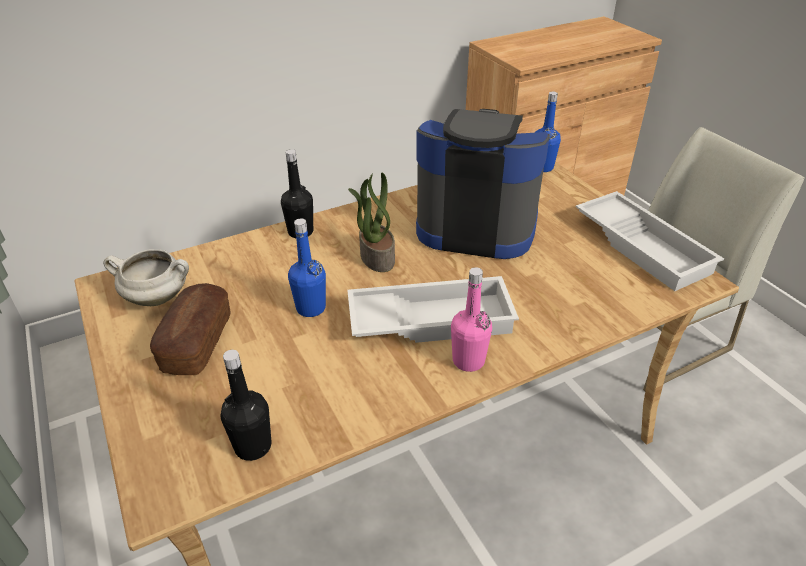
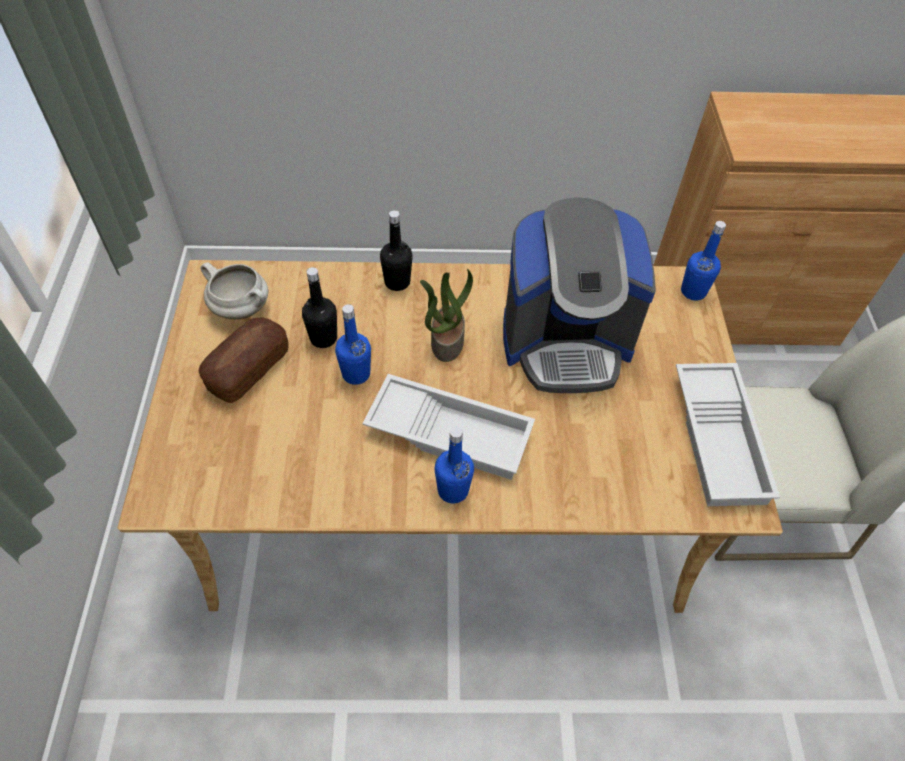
camera: 25 degrees right, 15 degrees up
black bottle [221,350,271,461] -> black bottle moved to [302,267,337,348]
coffee machine [416,109,550,259] -> coffee machine turned 135 degrees clockwise [503,197,656,393]
pink bottle [451,267,492,372] -> blue bottle [434,427,474,503]

